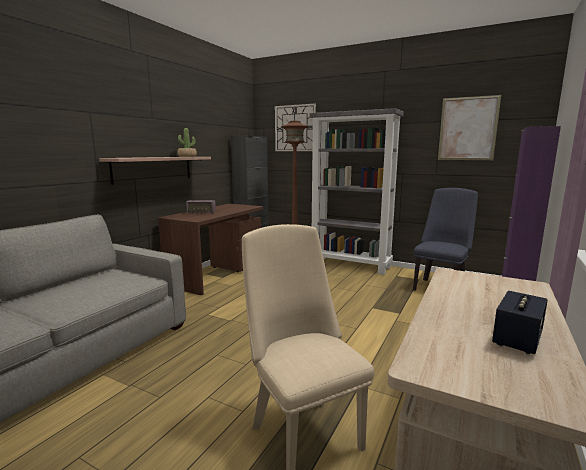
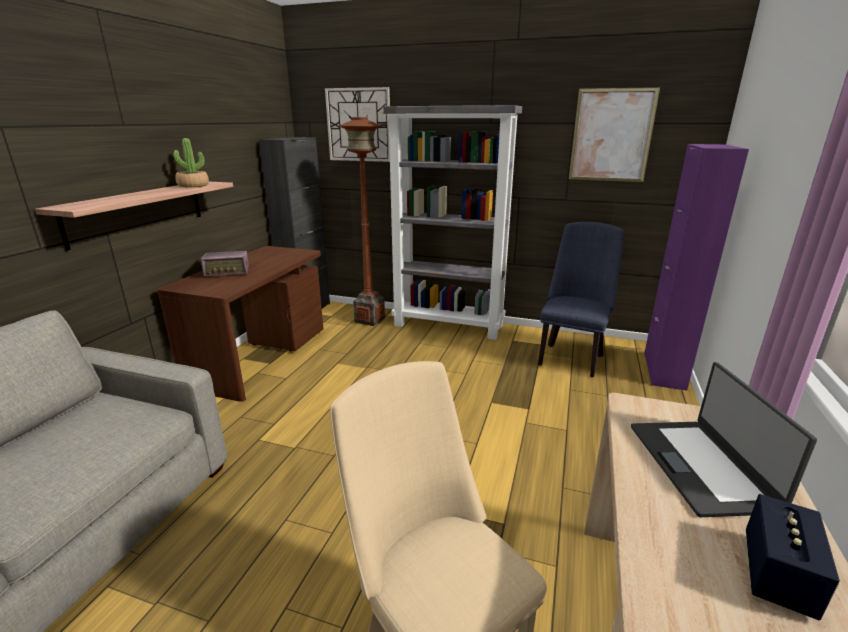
camera: 10 degrees left, 10 degrees up
none -> laptop [631,362,817,517]

